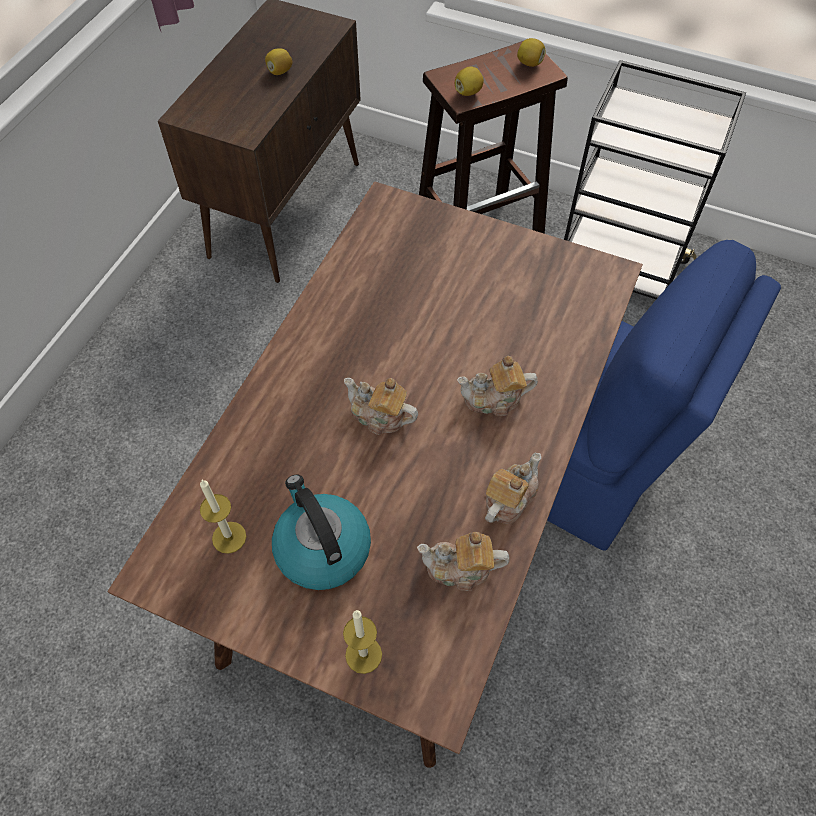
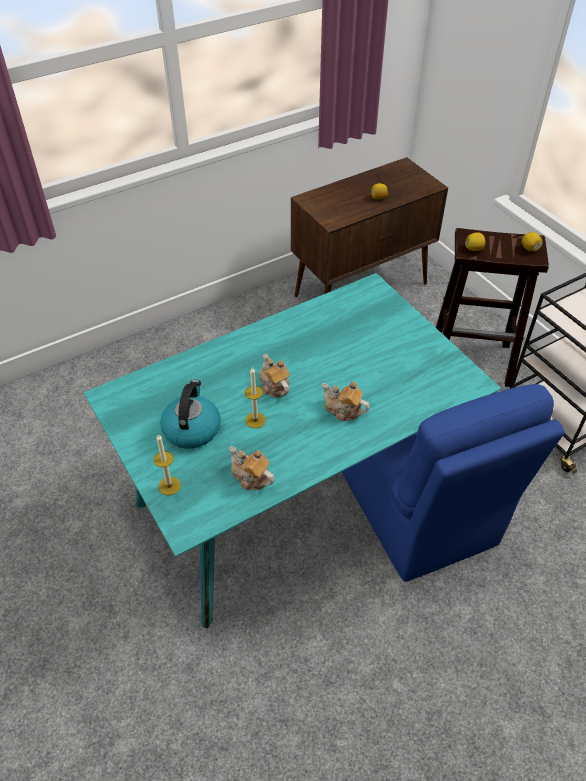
camera: 35 degrees right, 10 degrees down
brown dining table [107,181,643,768] -> turquoise dining table [84,273,501,628]
candle [200,480,246,554] -> candle moved to [245,367,266,428]
teapot [485,453,541,524] -> none

